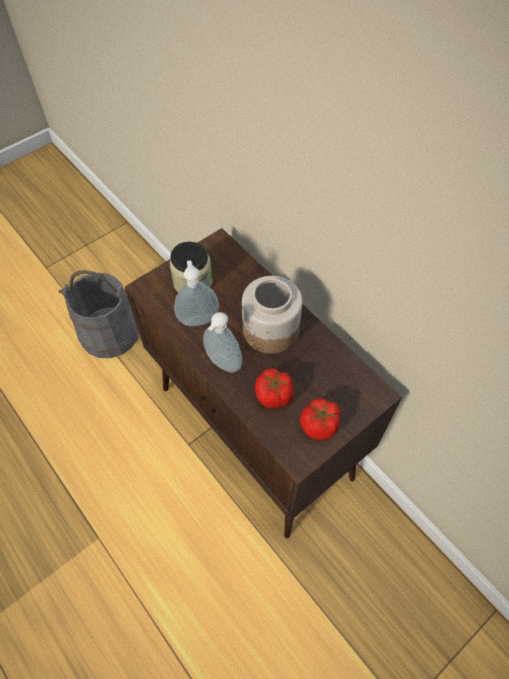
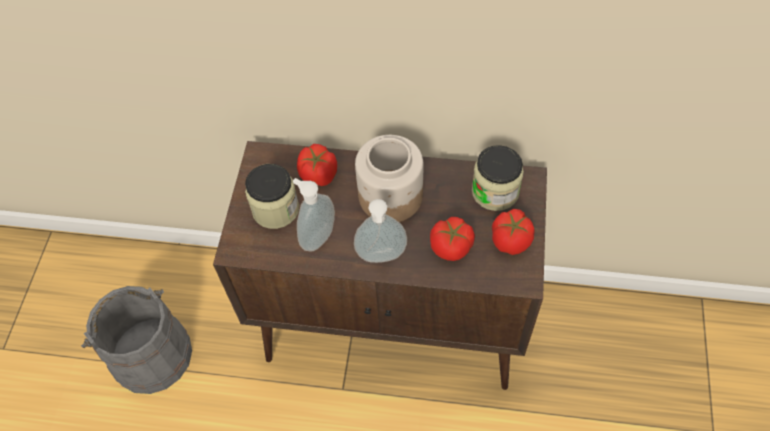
camera: 40 degrees left, 0 degrees up
none -> tomato [297,144,337,186]
none -> jar [472,145,524,211]

